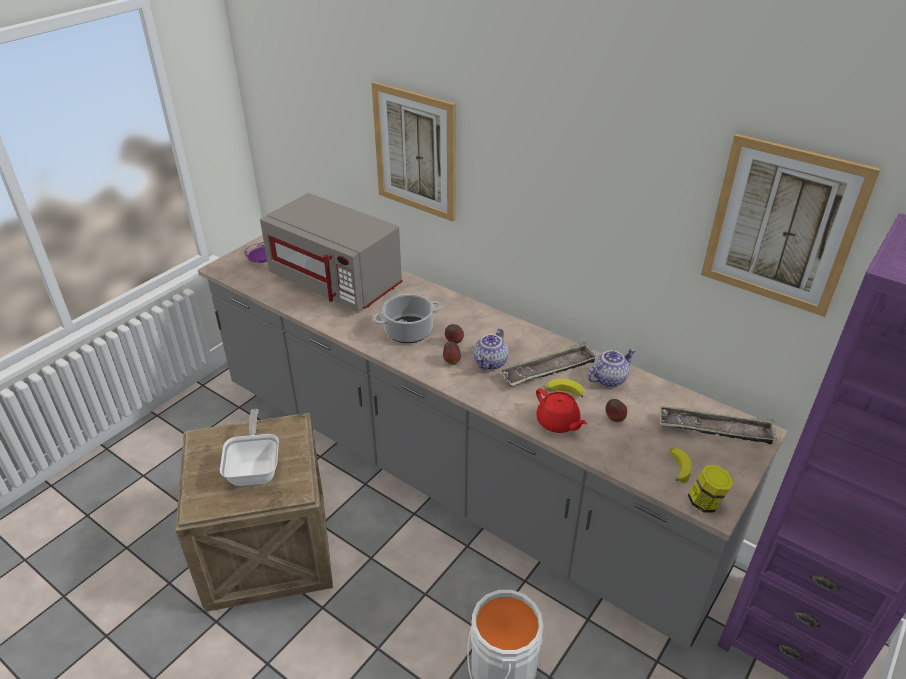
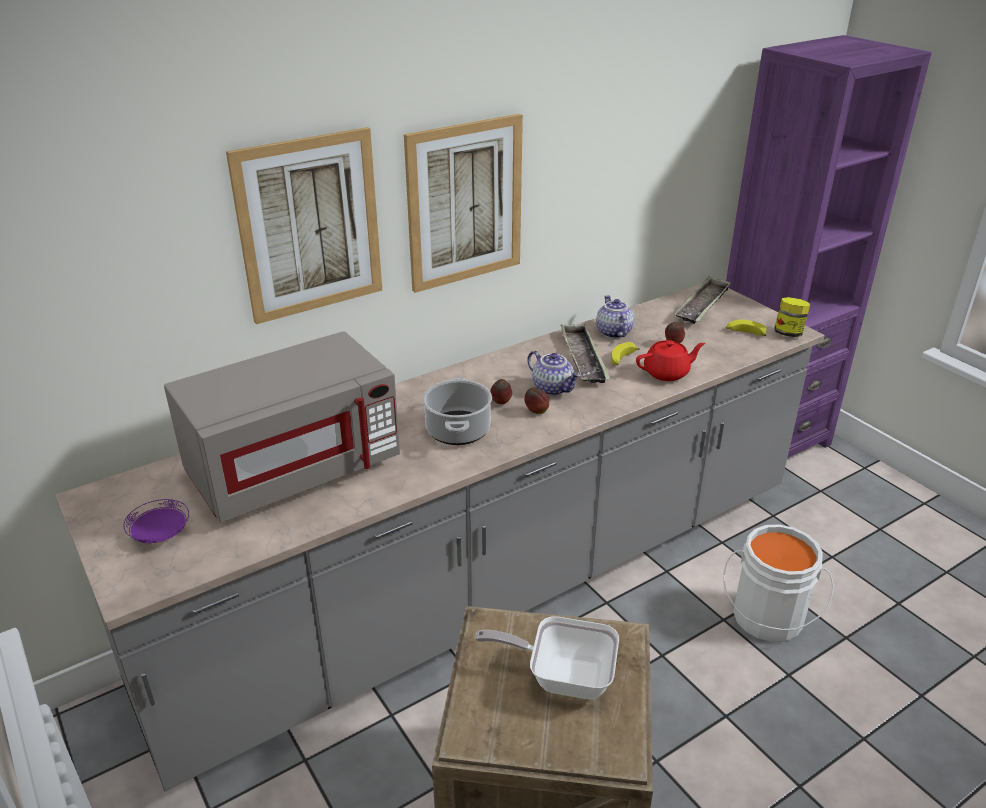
camera: 70 degrees left, 5 degrees down
picture [701,134,881,317] -> picture moved to [404,114,523,293]

